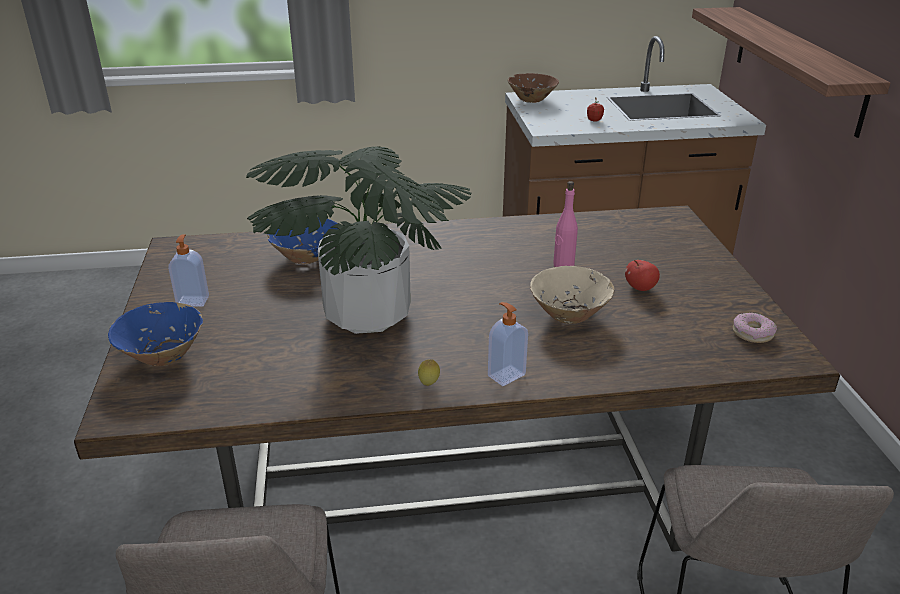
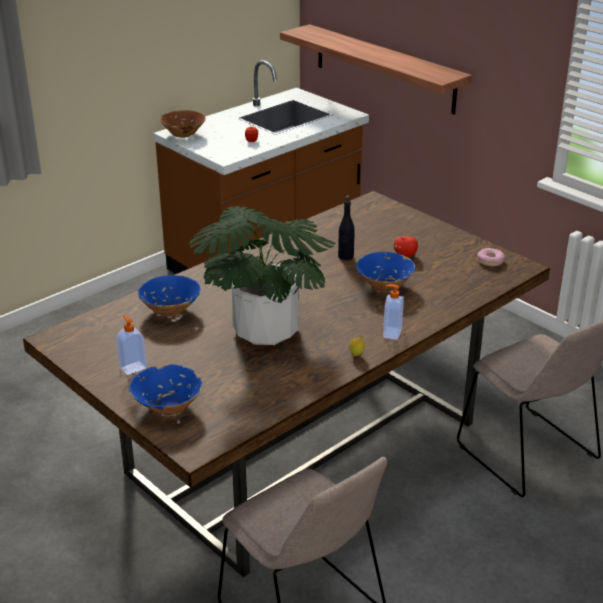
camera: 35 degrees left, 0 degrees up
beige bowl [530,266,615,324] -> blue bowl [357,252,415,292]
pink bottle [553,181,578,267] -> black bottle [338,195,355,260]

